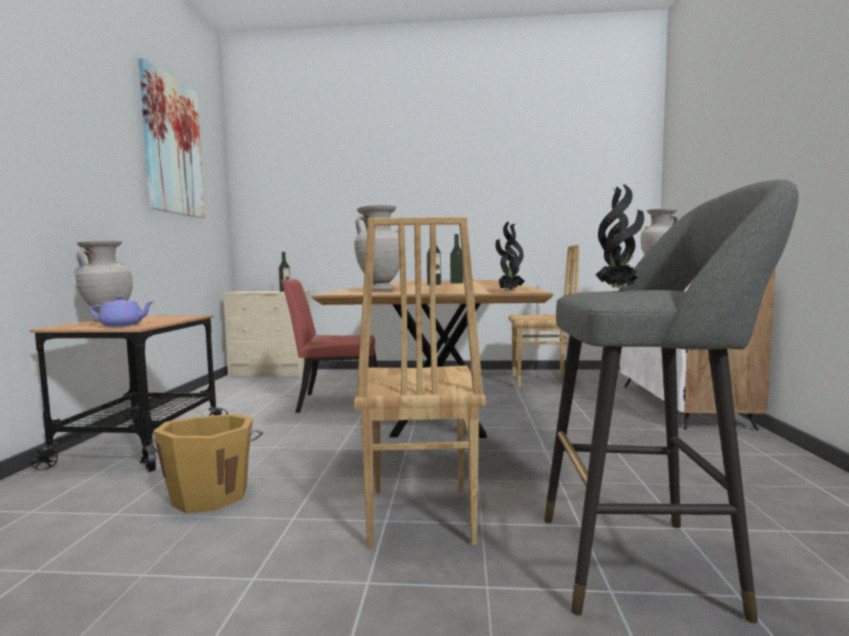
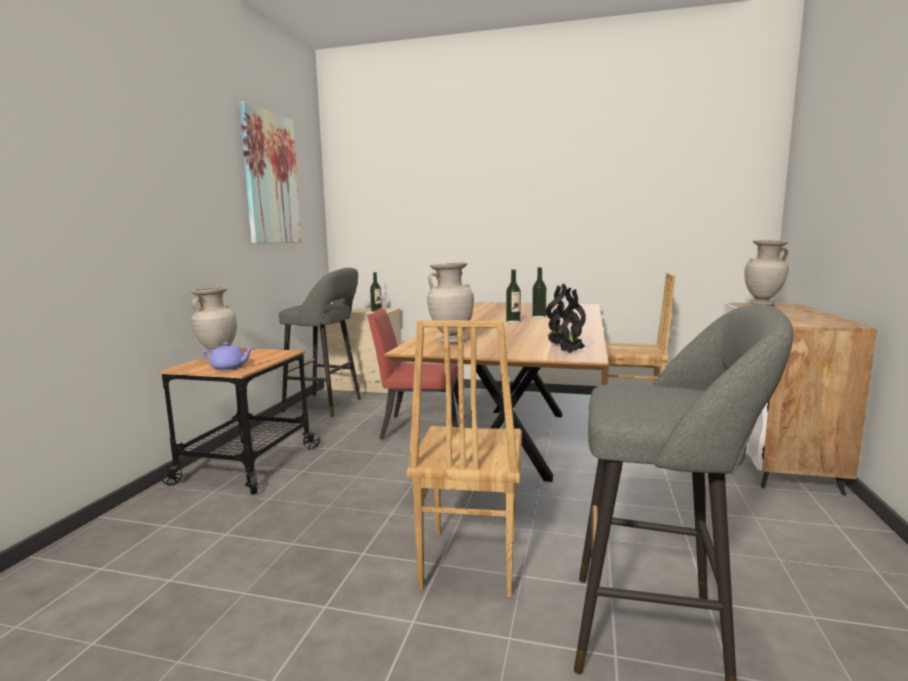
camera: 10 degrees right, 5 degrees up
orange bucket [150,414,264,513] -> none
potted plant [596,184,644,288] -> potted plant moved to [546,284,571,346]
none -> grey stool [279,268,361,417]

